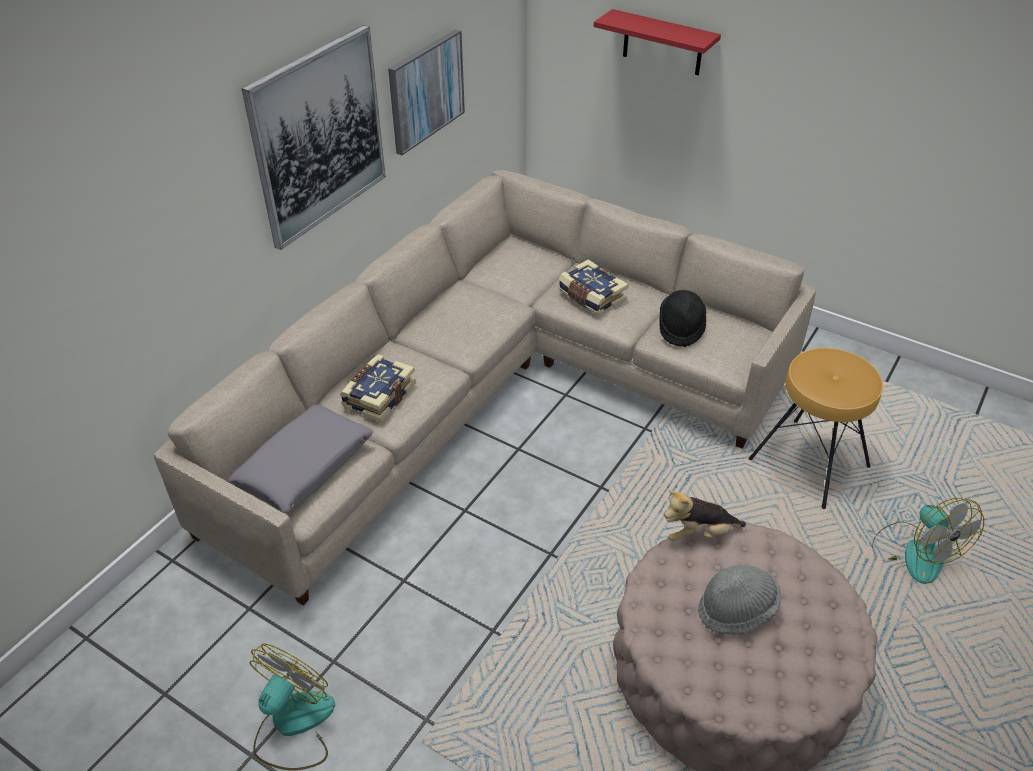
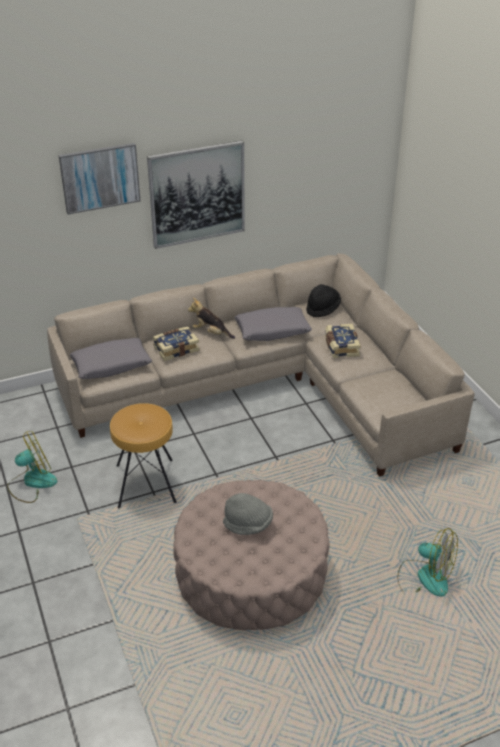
camera: 35 degrees right, 5 degrees down
picture [388,29,465,155] -> picture moved to [59,143,140,214]
red shelf [594,9,721,75] -> none
black hat [659,290,706,347] -> black hat moved to [306,284,341,317]
plush toy [664,490,746,541] -> plush toy moved to [188,298,235,339]
brown stool [748,348,883,509] -> brown stool moved to [110,403,177,508]
fan [872,498,984,584] -> fan turned 75 degrees counterclockwise [397,528,458,597]
none -> grey pillow [234,307,312,341]

